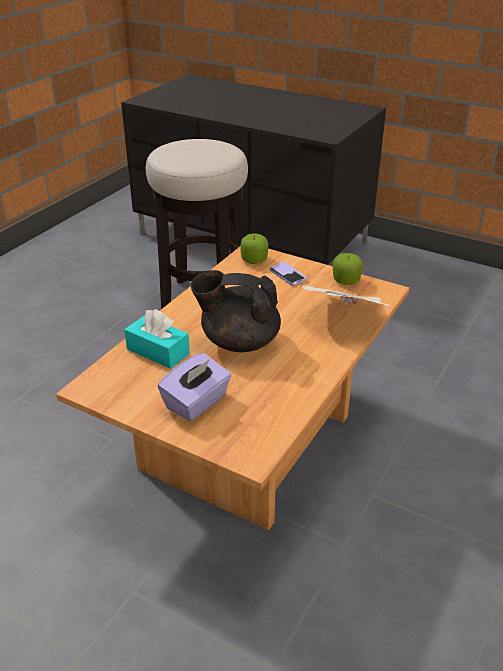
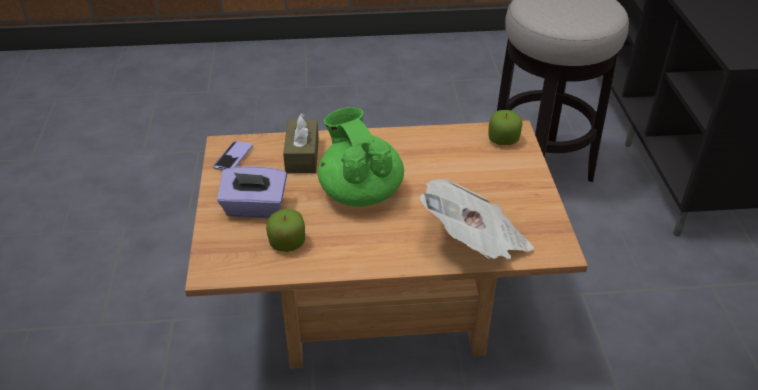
camera: 55 degrees right, 5 degrees up
turquoise tissue box [124,309,190,369] -> brown tissue box [283,113,319,173]
black teapot [191,270,281,352] -> green teapot [318,107,404,207]
phone [270,262,307,286] -> phone moved to [213,141,253,171]
apple [333,253,363,285] -> apple moved to [266,209,305,252]

